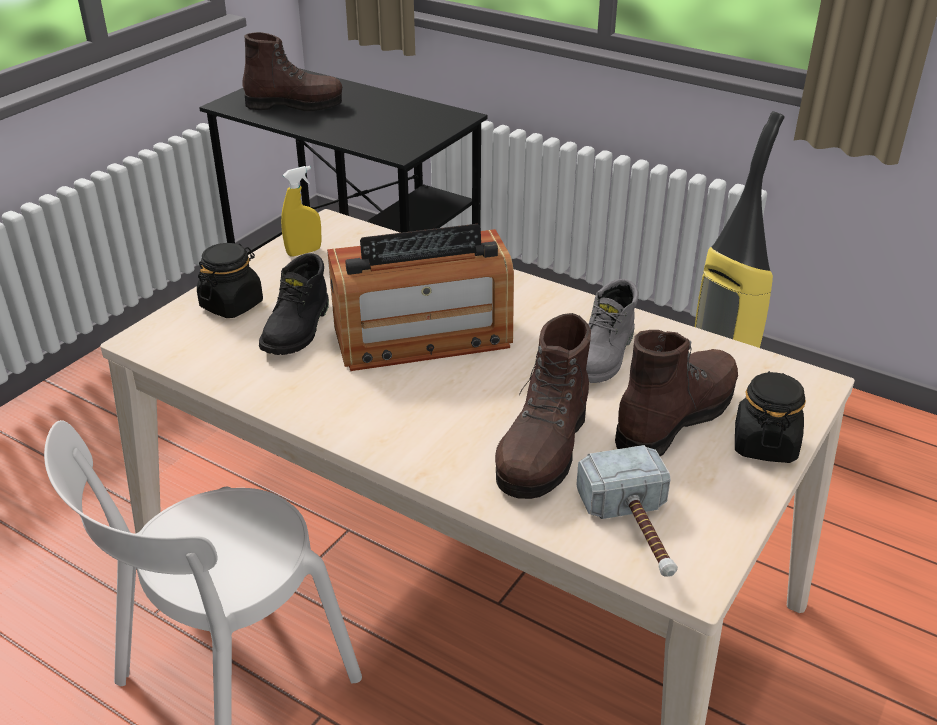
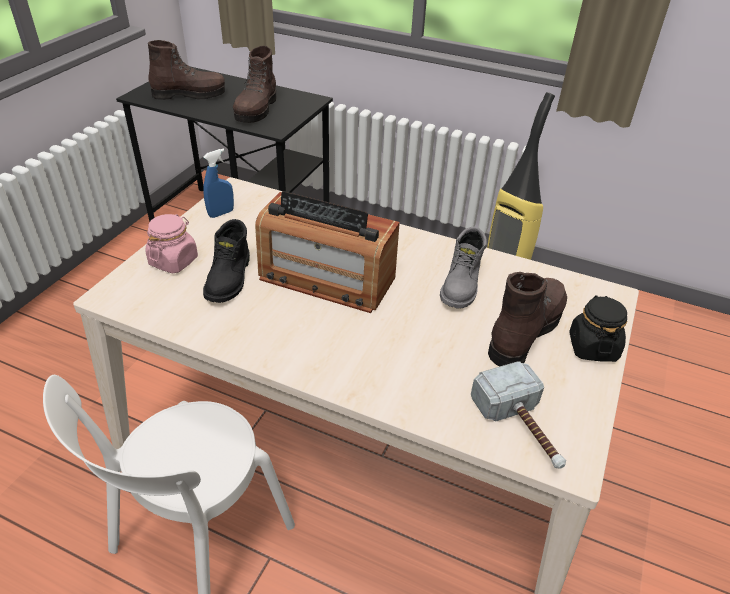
camera: 10 degrees left, 5 degrees up
black jar [197,243,263,318] -> pink jar [146,214,198,273]
yellow spray bottle [281,166,321,256] -> blue spray bottle [203,149,234,218]
radio [327,224,514,371] -> radio turned 45 degrees clockwise [255,191,400,313]
brown boot [495,313,591,499] -> brown boot moved to [233,46,276,123]

